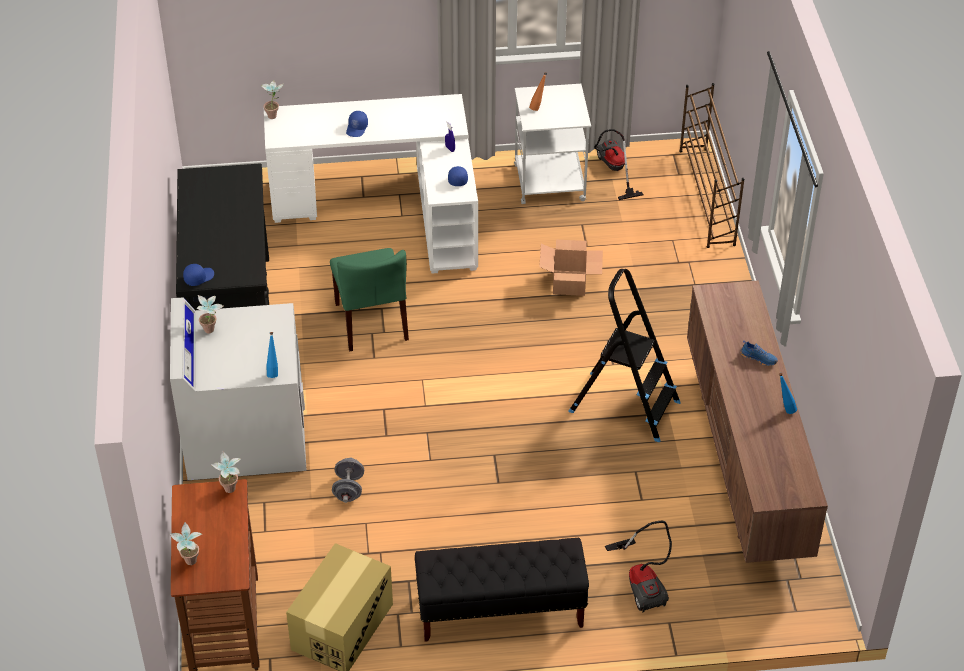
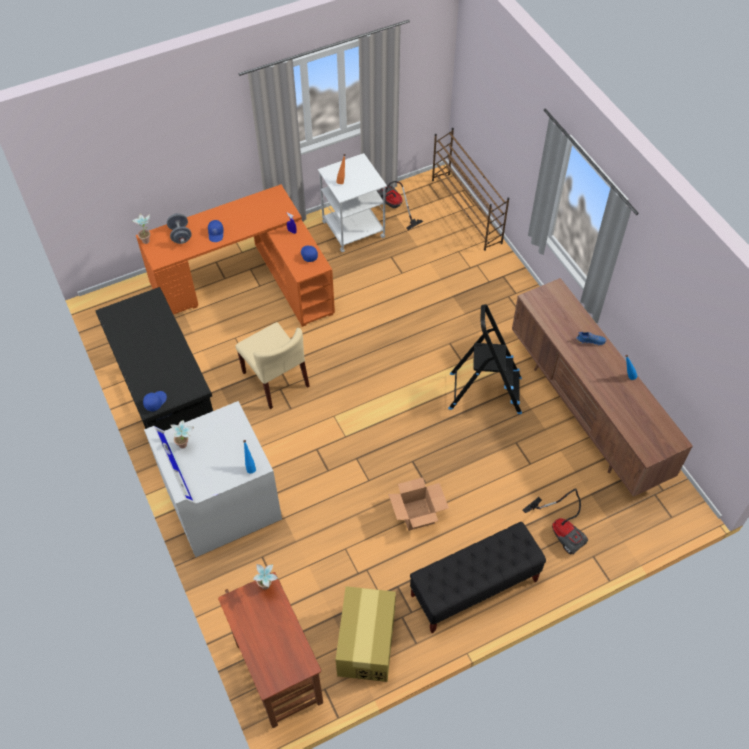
camera: 20 degrees left, 10 degrees up
potted plant [170,522,202,565] -> none
white desk [264,94,478,274] -> orange desk [136,184,335,327]
green chair [330,248,409,351] -> beige chair [235,322,310,409]
grey dumbbell [332,457,364,503] -> grey dumbbell moved to [167,213,192,244]
cardboard box [539,240,603,296] -> cardboard box moved to [388,478,449,531]

